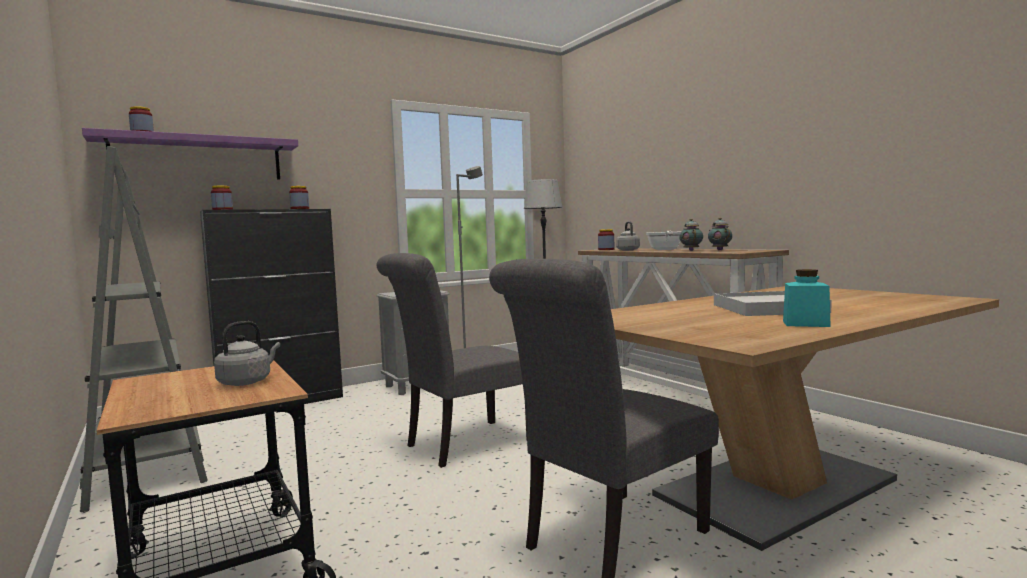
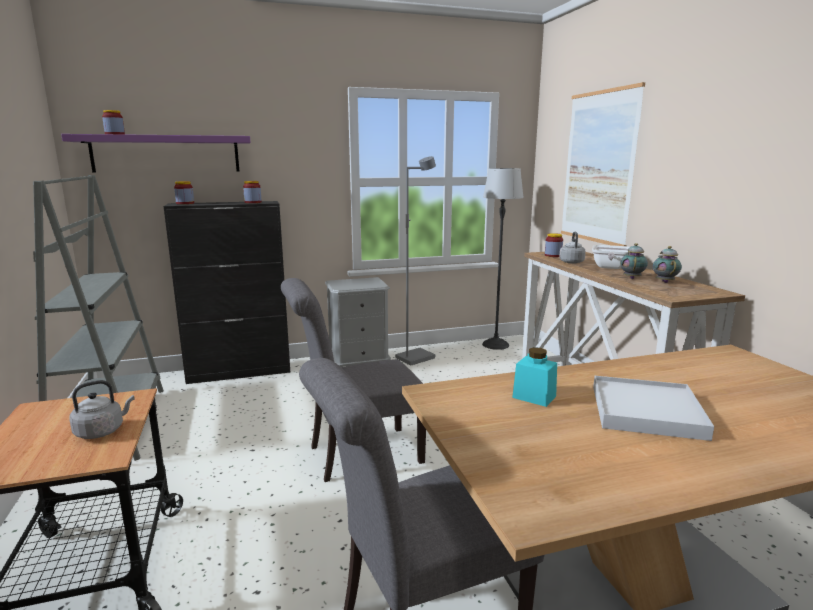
camera: 15 degrees right, 10 degrees up
turquoise jar [783,269,831,327] -> turquoise jar moved to [512,347,557,407]
none -> picture [561,82,645,246]

